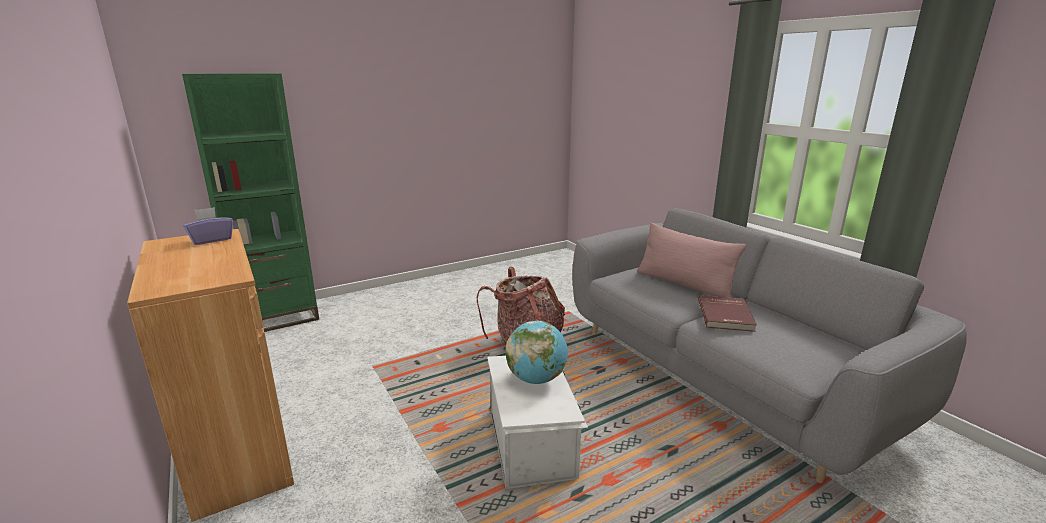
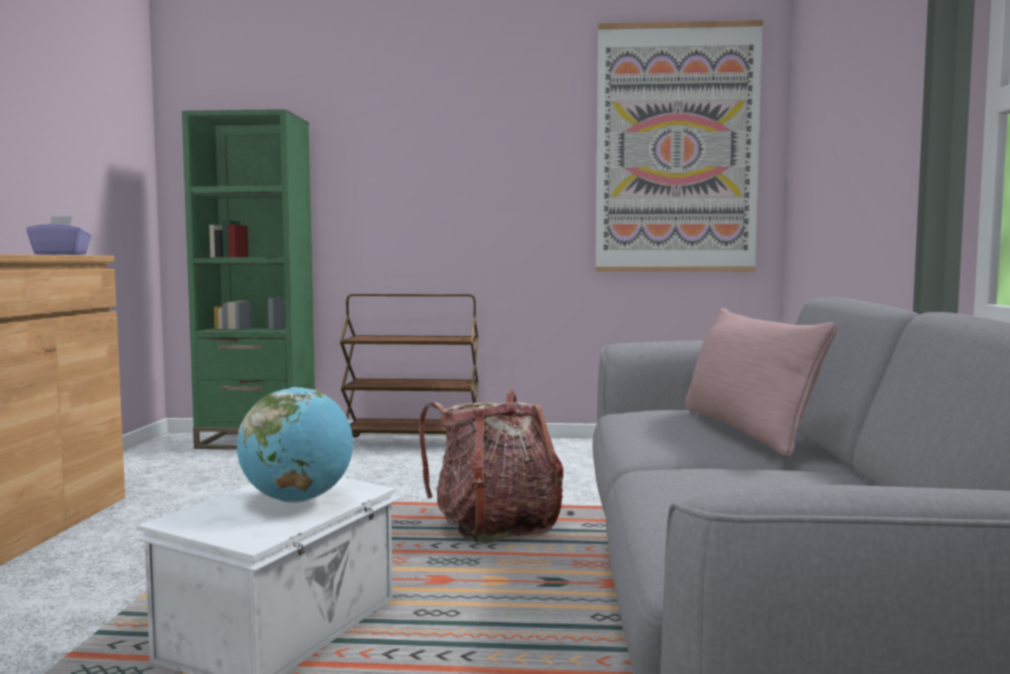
camera: 35 degrees right, 15 degrees down
red book [698,296,757,332] -> none
none -> brown cart [340,294,478,438]
none -> picture [595,20,763,272]

